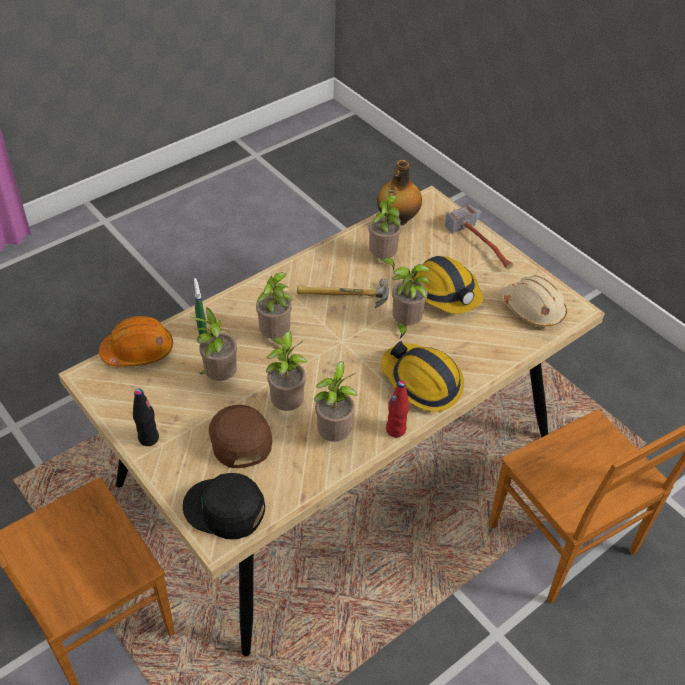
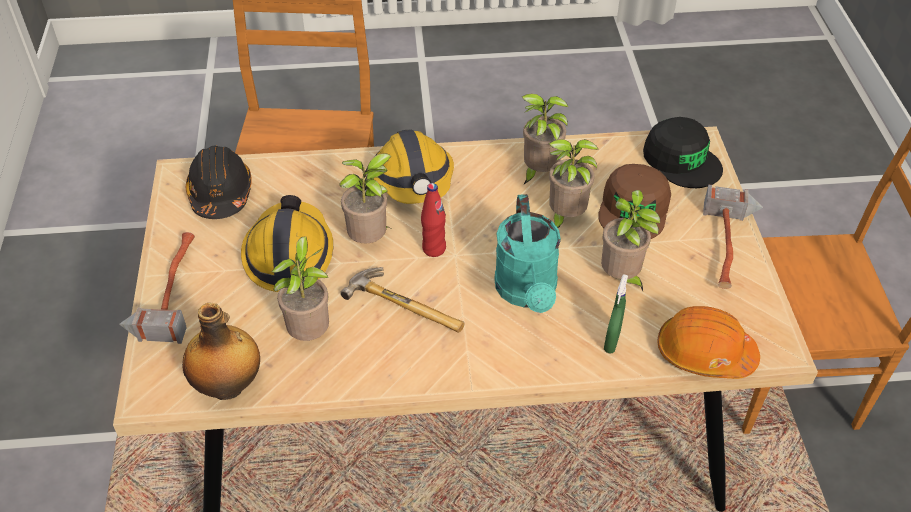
camera: 145 degrees left, 0 degrees up
black bottle [133,389,159,446] -> hammer [703,185,763,289]
potted plant [256,273,293,346] -> turquoise watering can [494,194,561,313]
red bottle [386,380,409,438] -> red bottle moved to [421,183,446,257]
beige hard hat [502,275,567,328] -> black hard hat [186,145,252,219]

